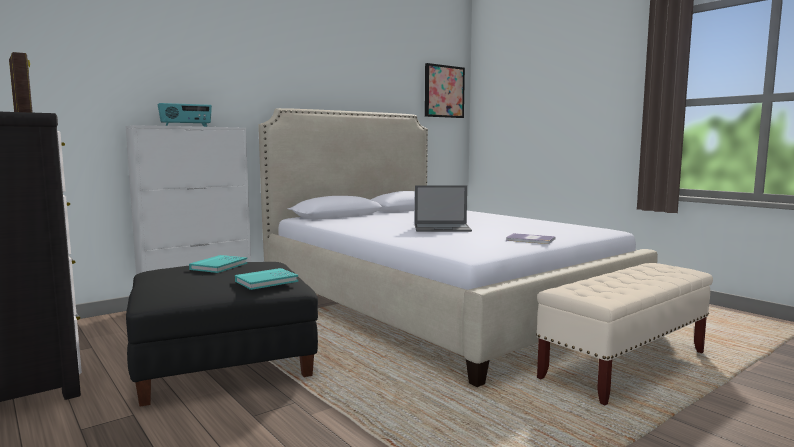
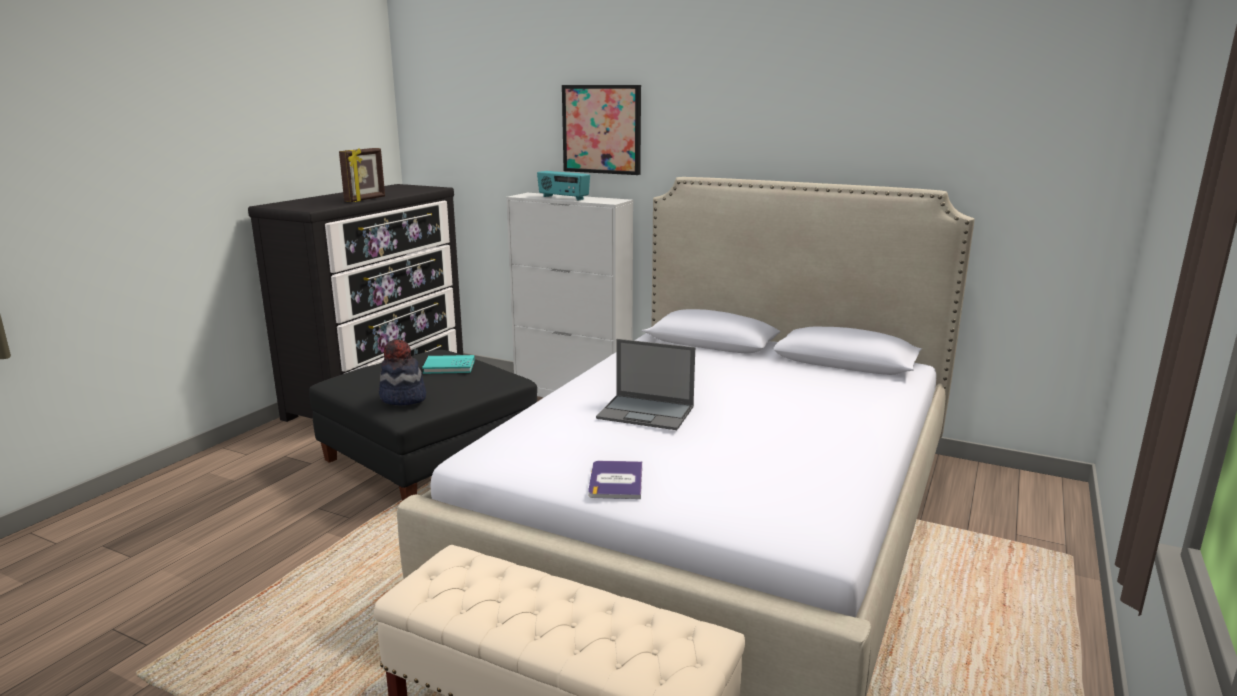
camera: 65 degrees right, 10 degrees up
turquoise book [235,268,298,290] -> hat [379,339,426,405]
laptop [415,185,472,232] -> laptop turned 45 degrees counterclockwise [596,339,695,430]
picture [425,63,465,118] -> picture moved to [562,85,641,175]

